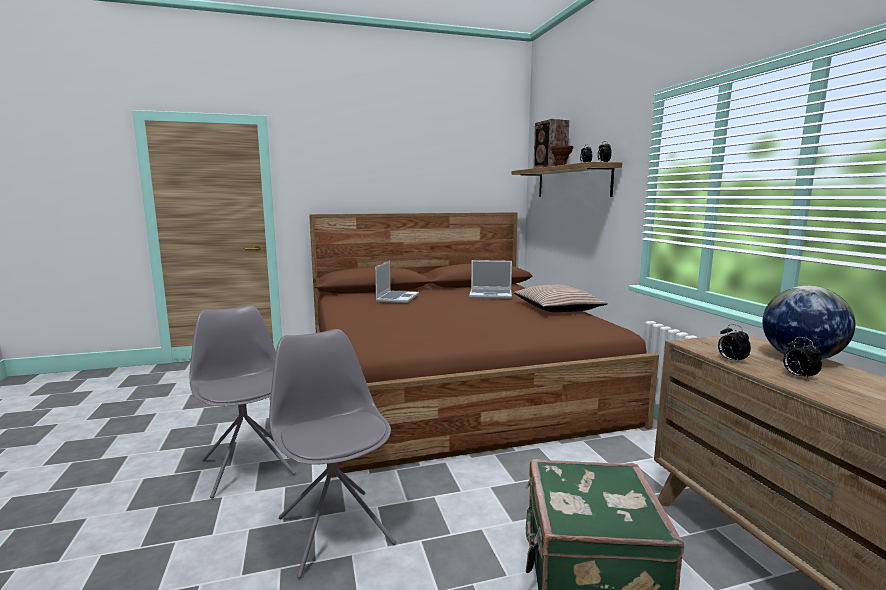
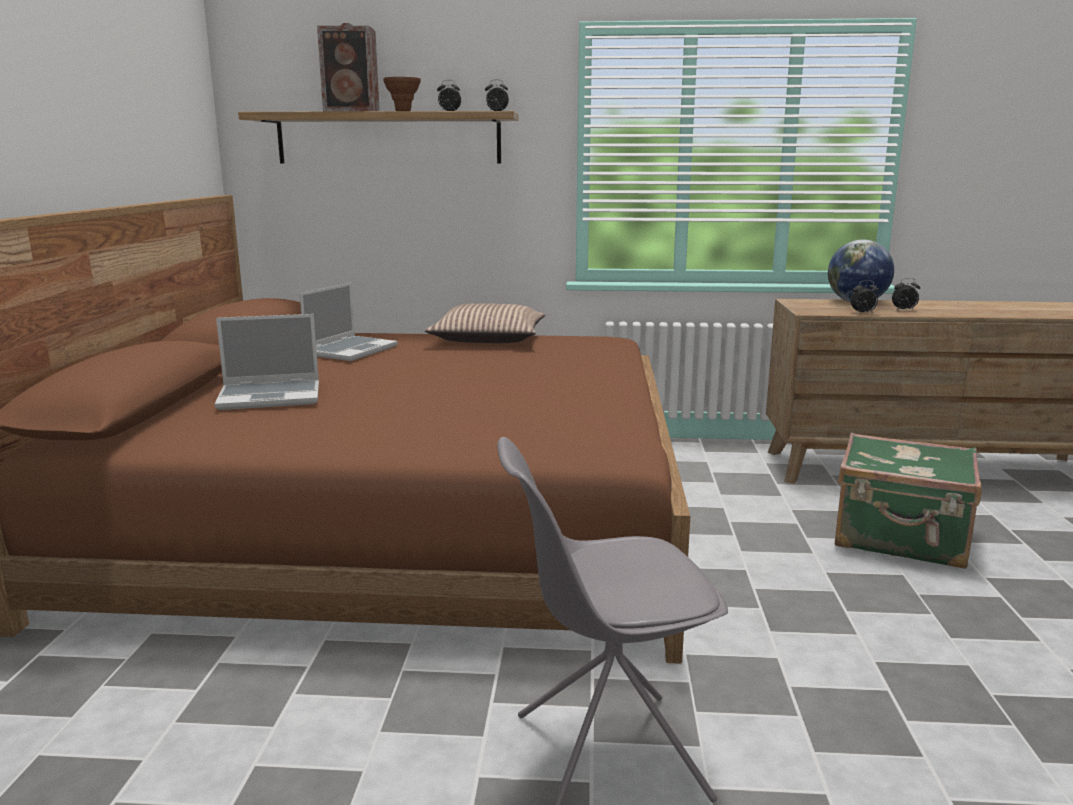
camera: 70 degrees left, 5 degrees up
grey chair [269,329,396,578] -> none
laptop [375,261,419,303] -> laptop turned 135 degrees clockwise [215,314,319,410]

